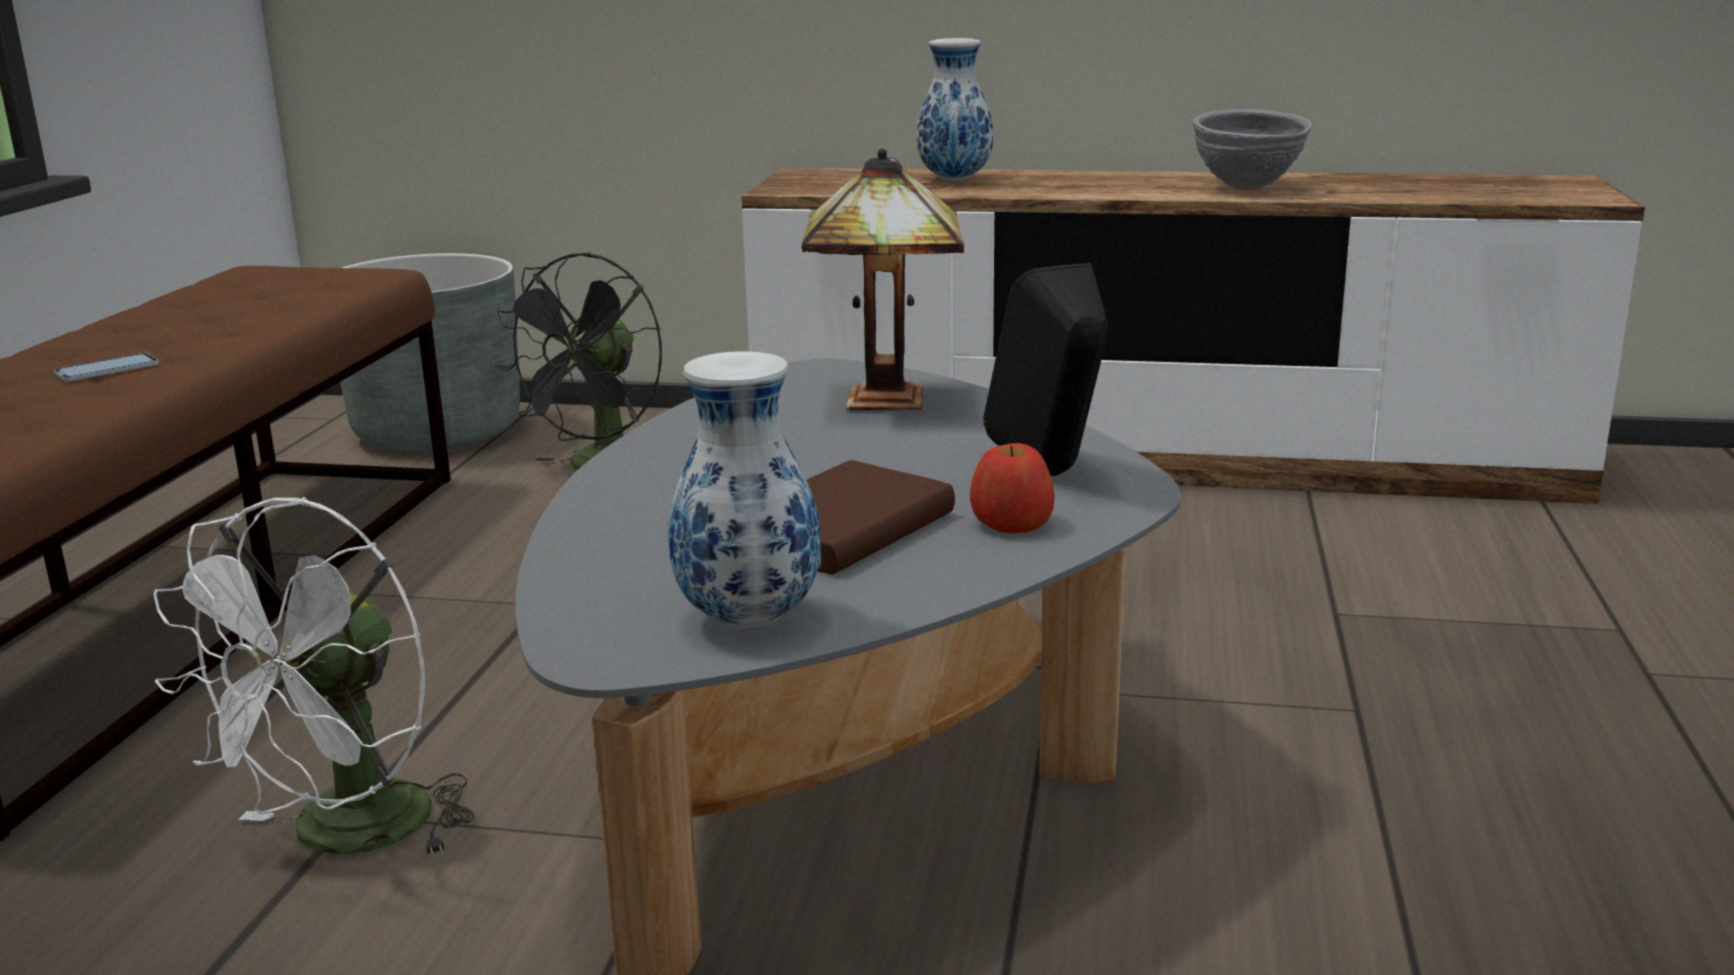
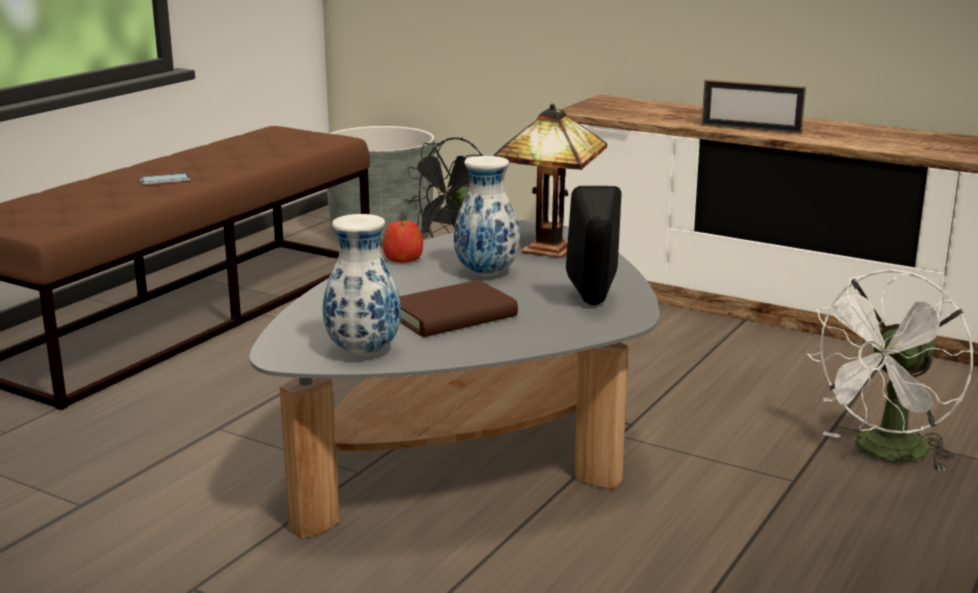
camera: 20 degrees right, 0 degrees up
white fan [154,497,475,857] -> white fan moved to [806,269,974,471]
vase [916,38,994,181] -> vase moved to [454,156,520,276]
apple [970,443,1055,534] -> apple moved to [383,220,423,263]
grey bowl [1192,109,1313,190] -> none
none -> picture frame [702,79,806,134]

